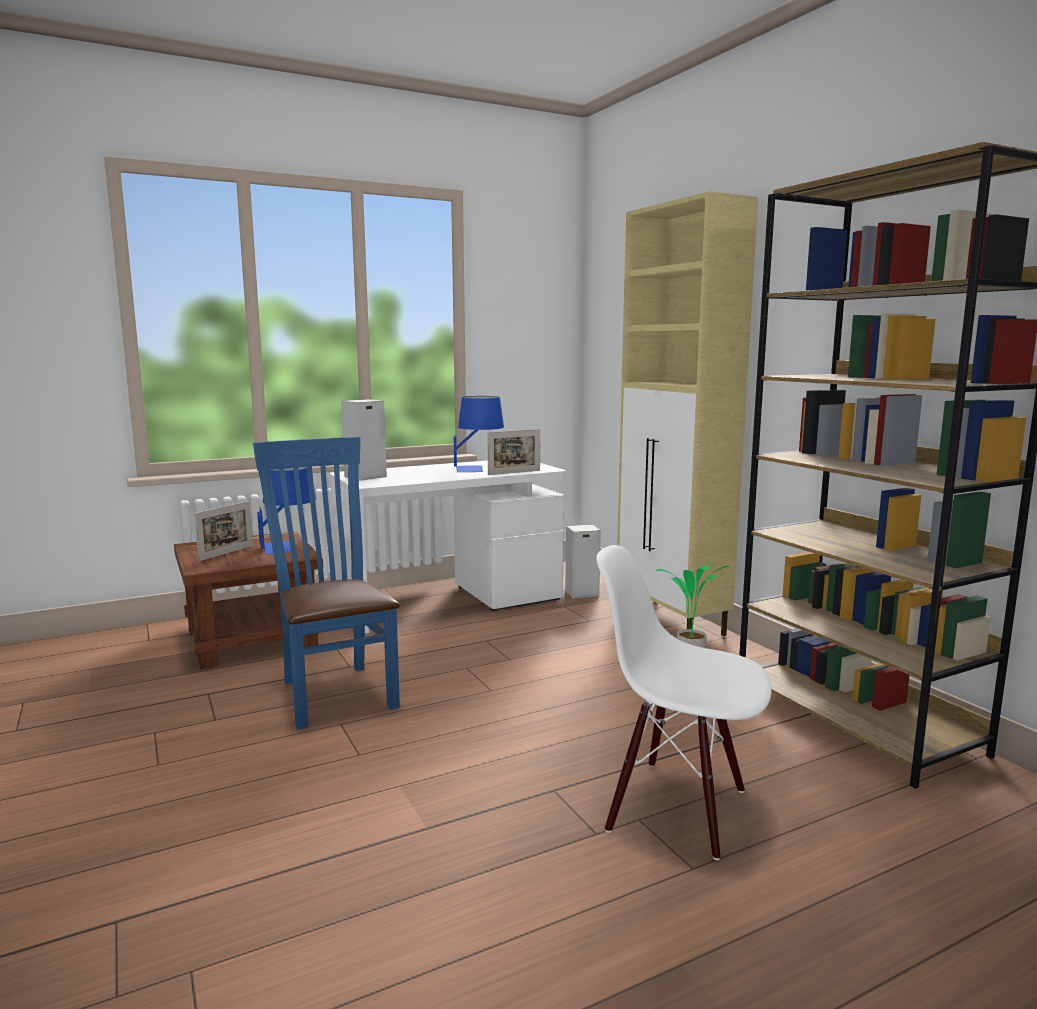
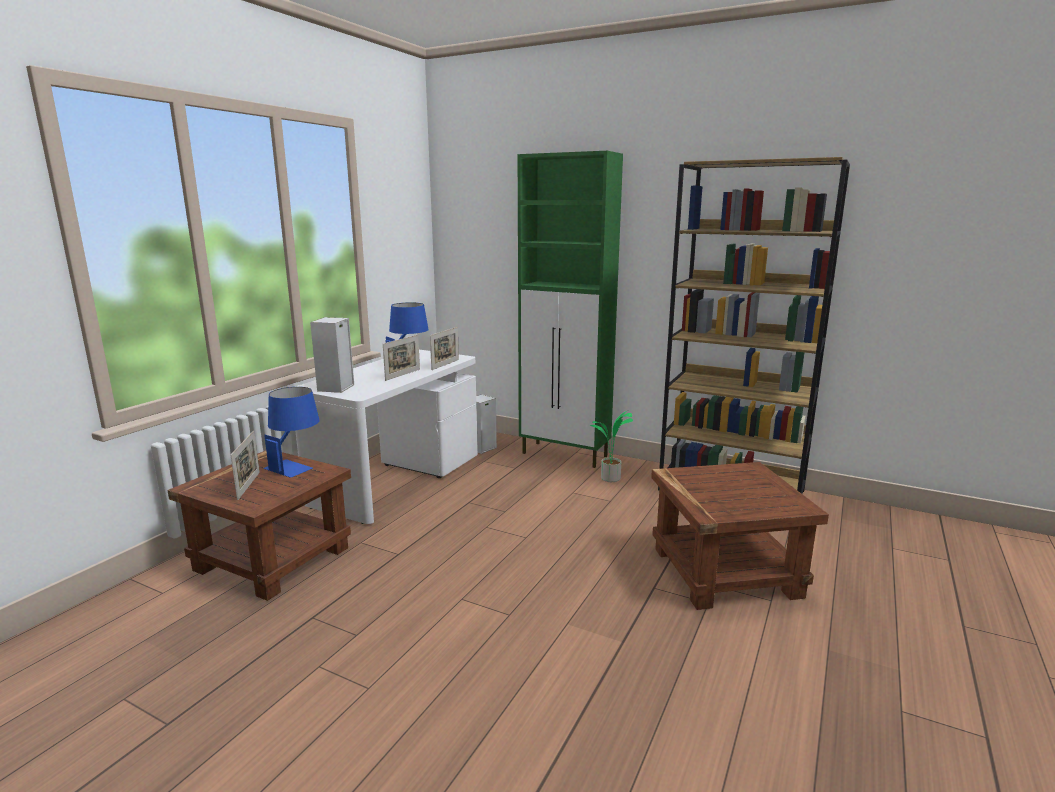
camera: 35 degrees left, 5 degrees up
blue chair [253,437,400,729] -> none
white chair [596,545,772,860] -> brown side table [651,462,829,610]
beige cabinet [617,191,758,636] -> green cabinet [518,151,623,468]
none -> picture frame [383,335,420,381]

